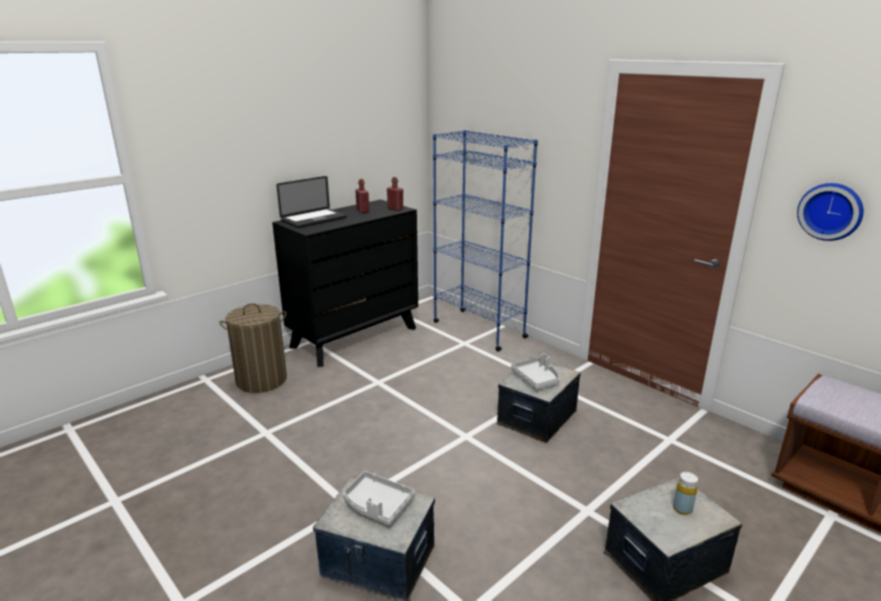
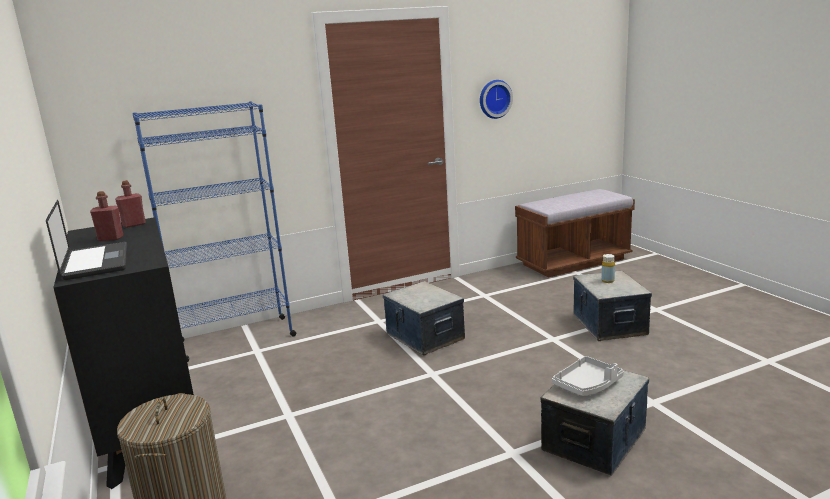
camera: 70 degrees left, 5 degrees down
grey tray [511,353,560,389] -> none

